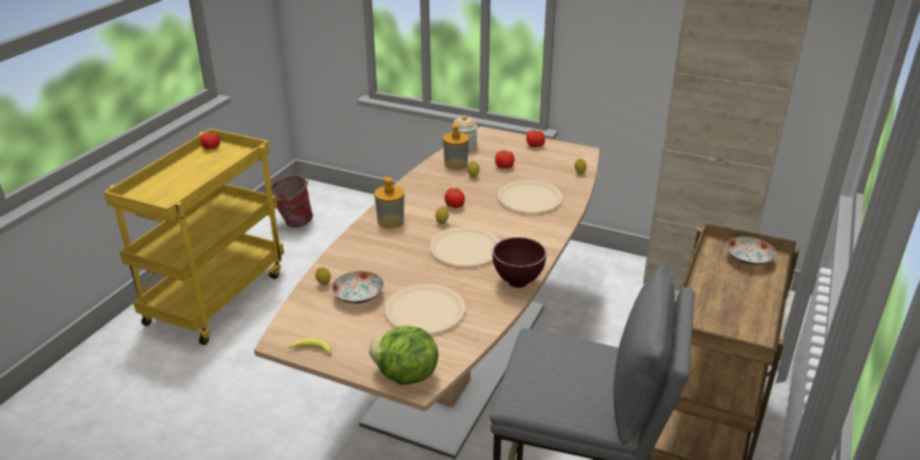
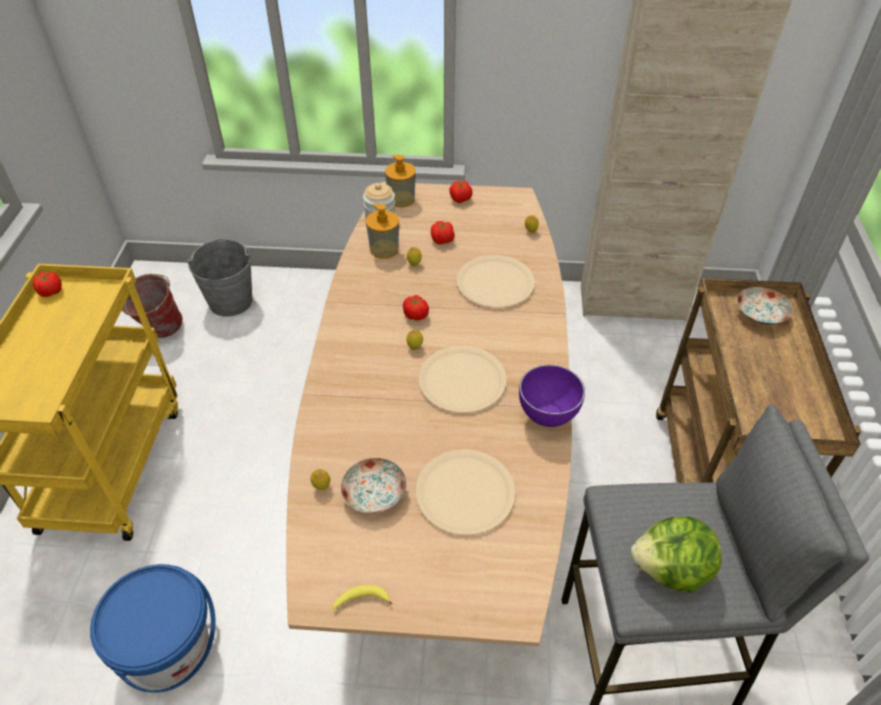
camera: 20 degrees left, 15 degrees up
lettuce [369,326,438,385] -> lettuce moved to [631,516,722,593]
soap dispenser [374,177,404,229] -> soap dispenser moved to [385,155,416,207]
brown bowl [493,237,546,288] -> purple bowl [519,365,585,427]
none -> blue bucket [90,564,216,693]
none -> grey bucket [186,239,253,317]

